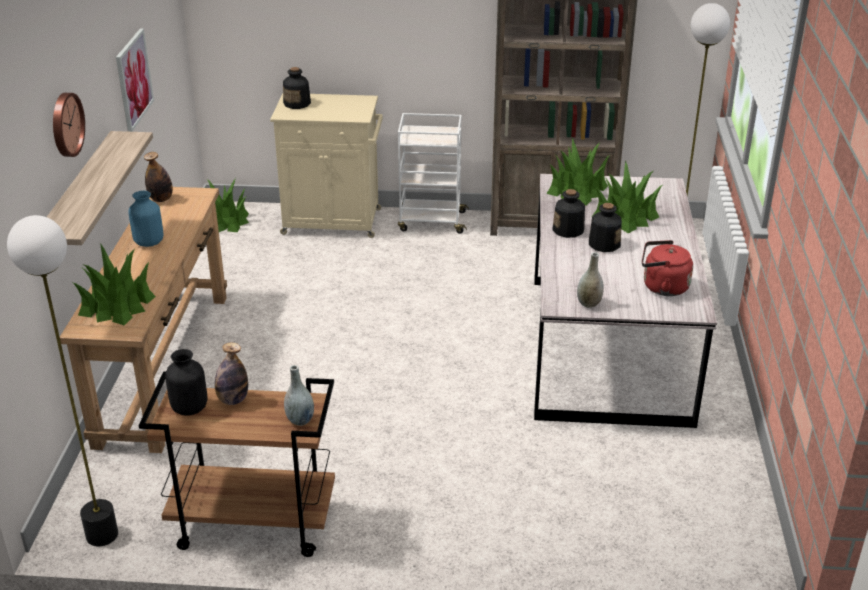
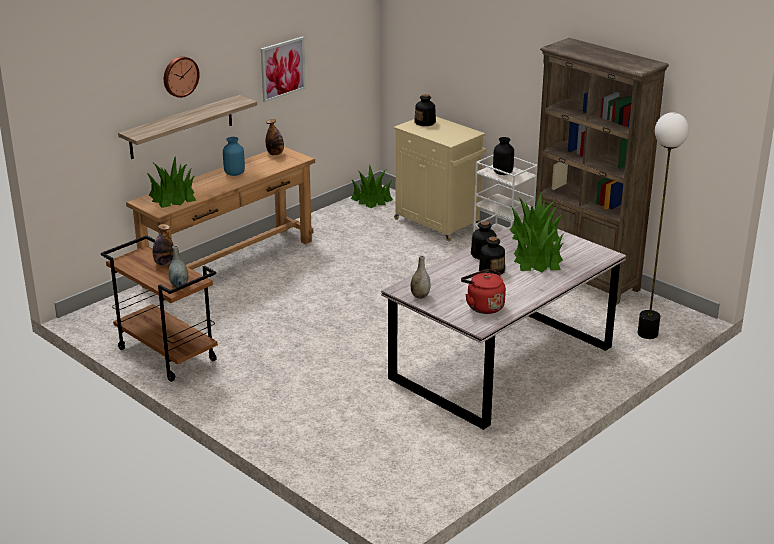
camera: 40 degrees right, 5 degrees down
floor lamp [7,215,118,546] -> none
black vase [165,349,208,415] -> black vase moved to [493,137,514,175]

